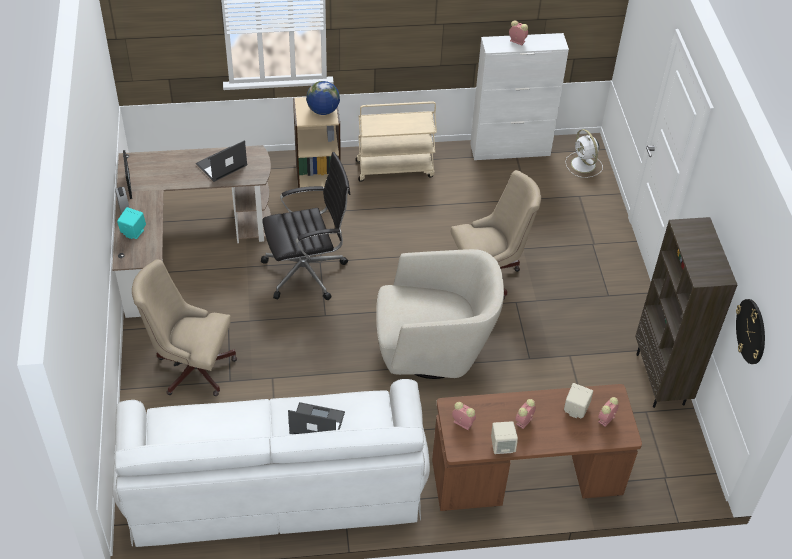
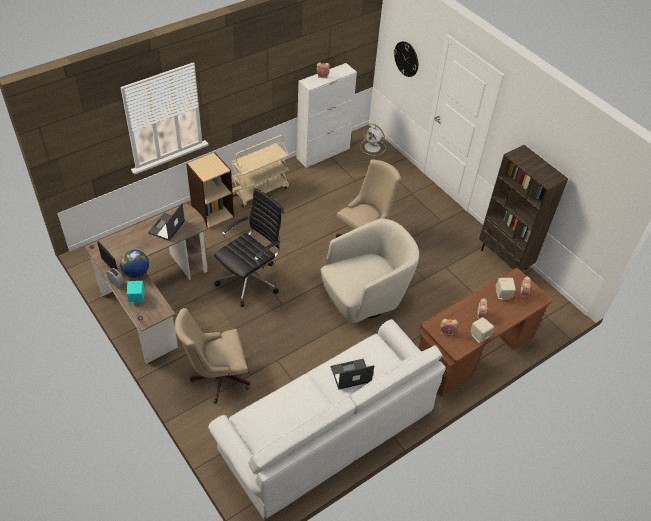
camera: 30 degrees left, 0 degrees up
globe [306,81,340,115] -> globe moved to [120,250,149,278]
wall clock [736,299,765,364] -> wall clock moved to [394,41,418,77]

